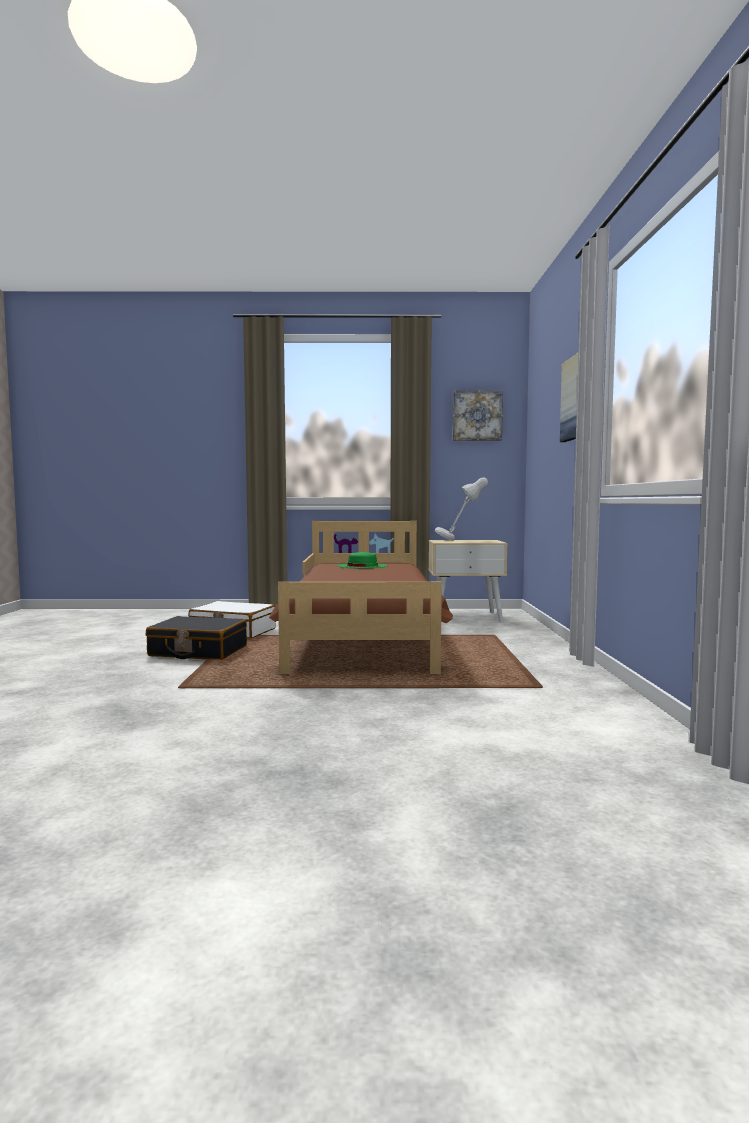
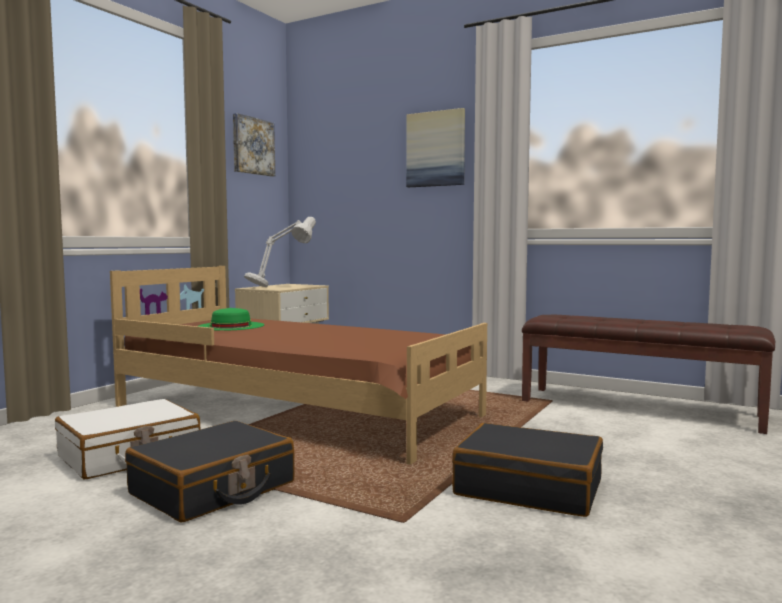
camera: 60 degrees left, 0 degrees up
none -> black suitcase [452,423,603,517]
none -> brown bench [522,315,775,434]

